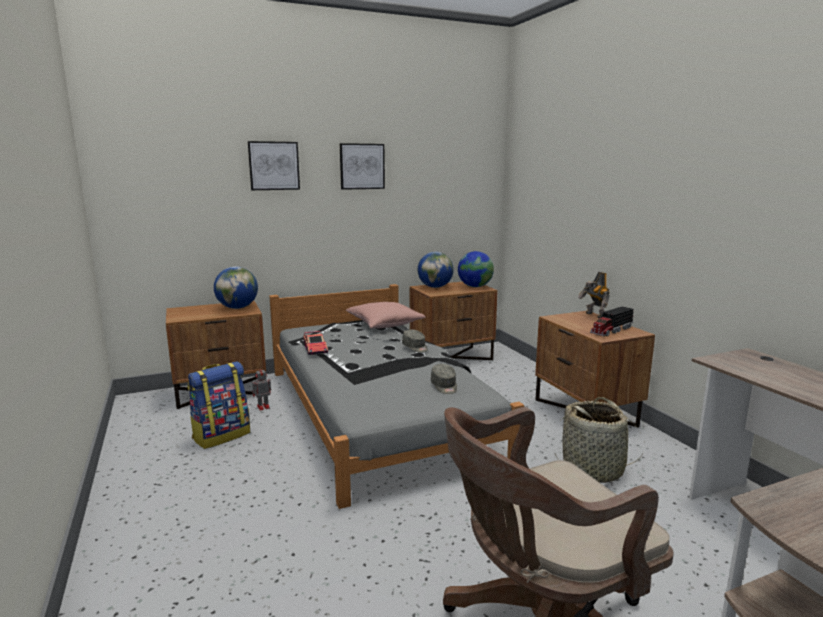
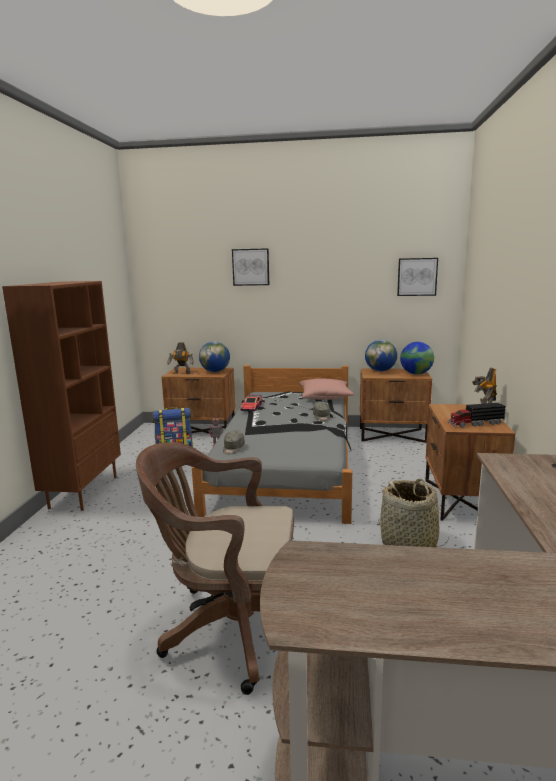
camera: 30 degrees right, 0 degrees up
picture [340,143,385,190] -> picture moved to [397,258,438,296]
grey cap [431,364,457,394] -> grey cap moved to [223,430,245,454]
none -> brown bookcase [2,281,121,511]
none -> toy robot [167,343,194,374]

